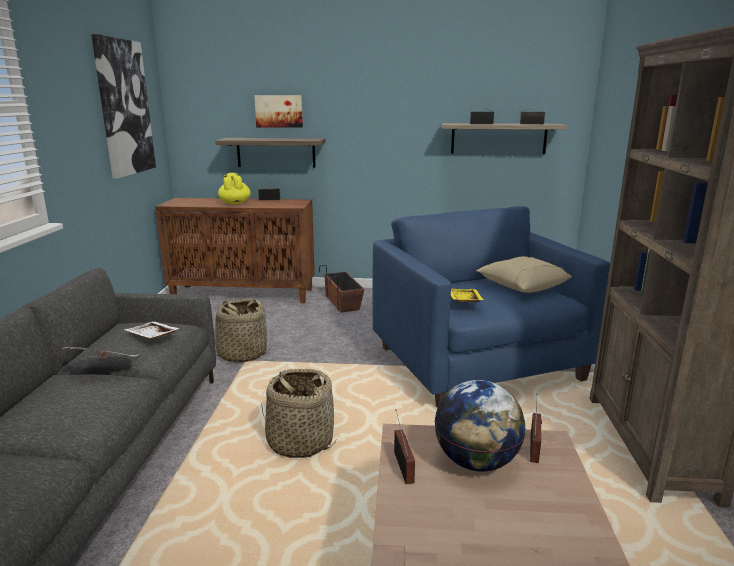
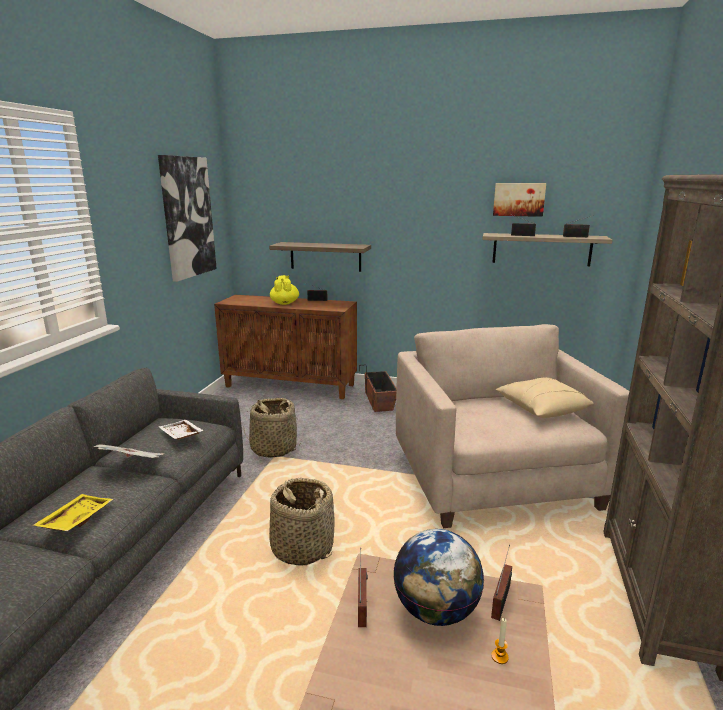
camera: 10 degrees right, 0 degrees up
picture [254,95,303,128] -> picture moved to [493,183,546,217]
blue armchair [373,206,610,408] -> beige armchair [396,324,629,528]
yellow tray [451,289,484,303] -> yellow tray moved to [33,494,114,531]
none -> candle [491,618,509,664]

